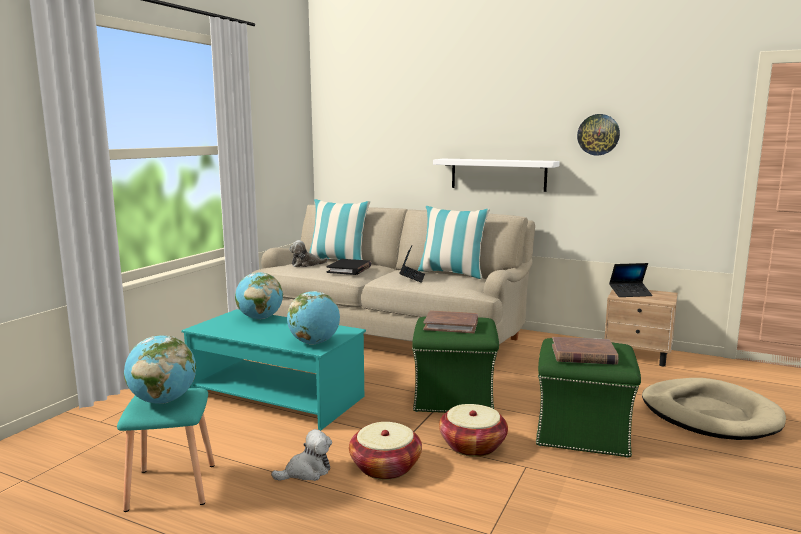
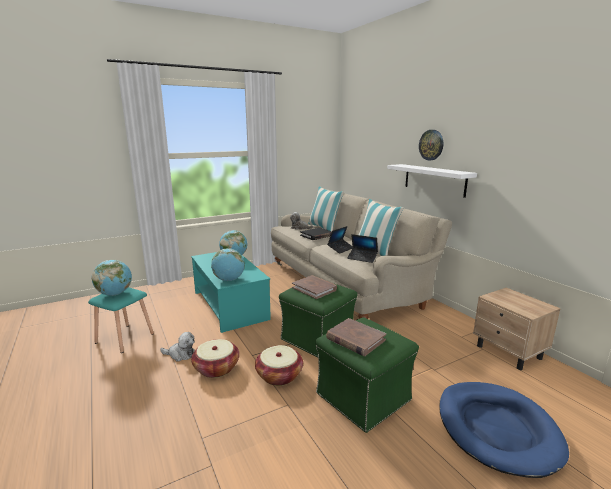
camera: 35 degrees right, 5 degrees up
wall clock [577,114,620,155] -> wall clock moved to [419,130,443,160]
laptop [609,263,653,297] -> laptop moved to [347,234,378,263]
beige dog bed [642,378,786,440] -> blue dog bed [439,382,569,478]

